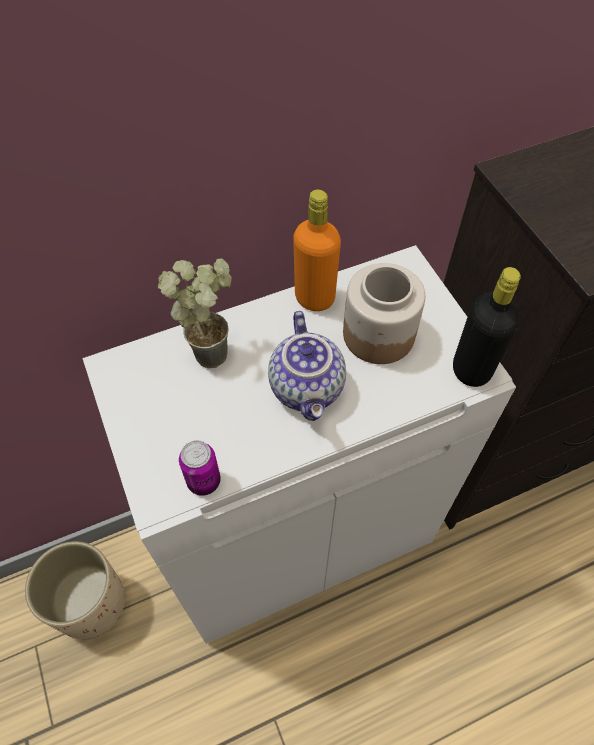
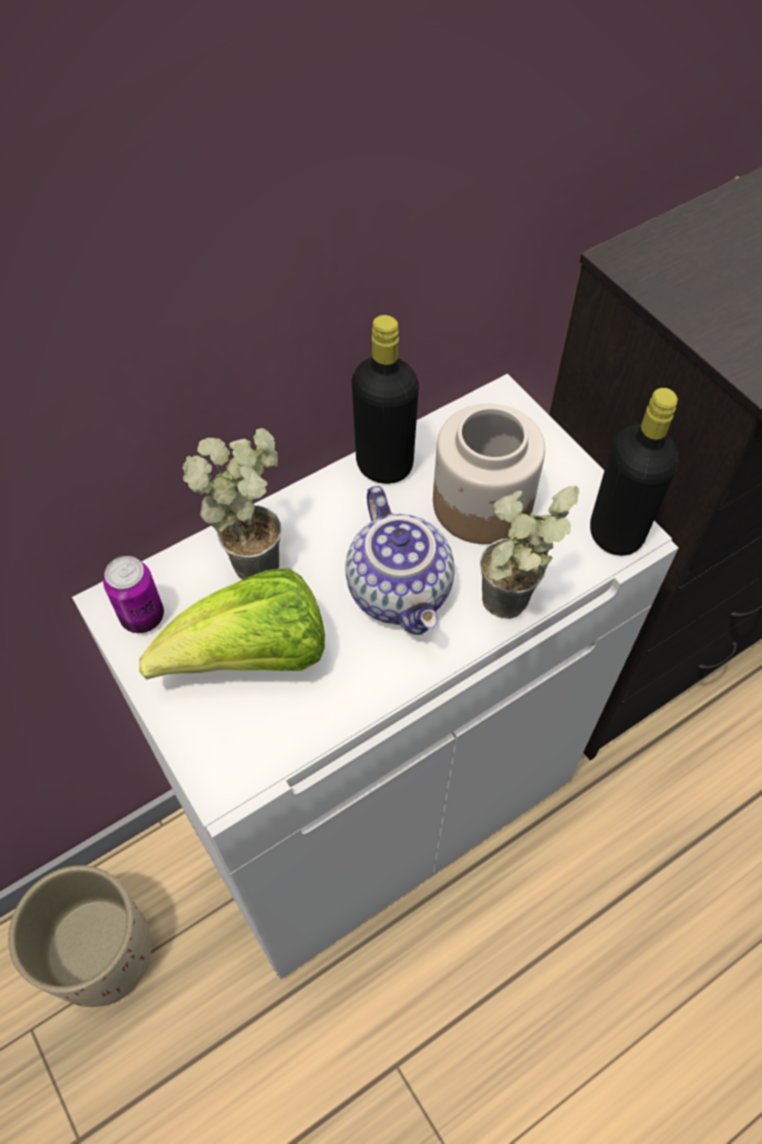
camera: 10 degrees left, 0 degrees up
can [179,440,221,496] -> can moved to [103,556,164,633]
orange bottle [293,189,341,311] -> black bottle [352,315,419,484]
none -> lettuce [139,568,325,679]
none -> potted plant [480,486,579,619]

